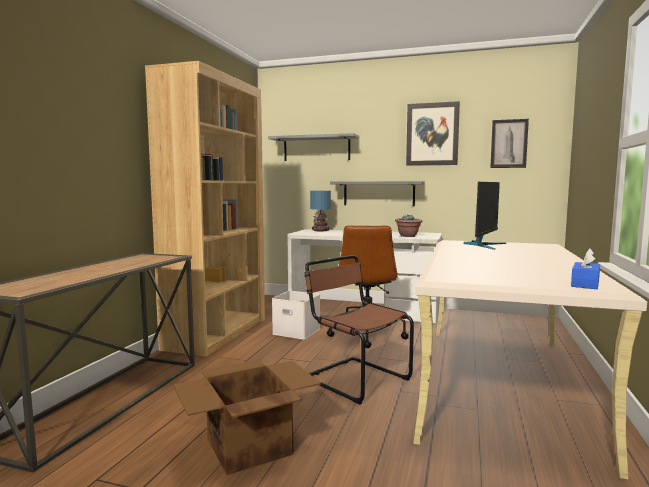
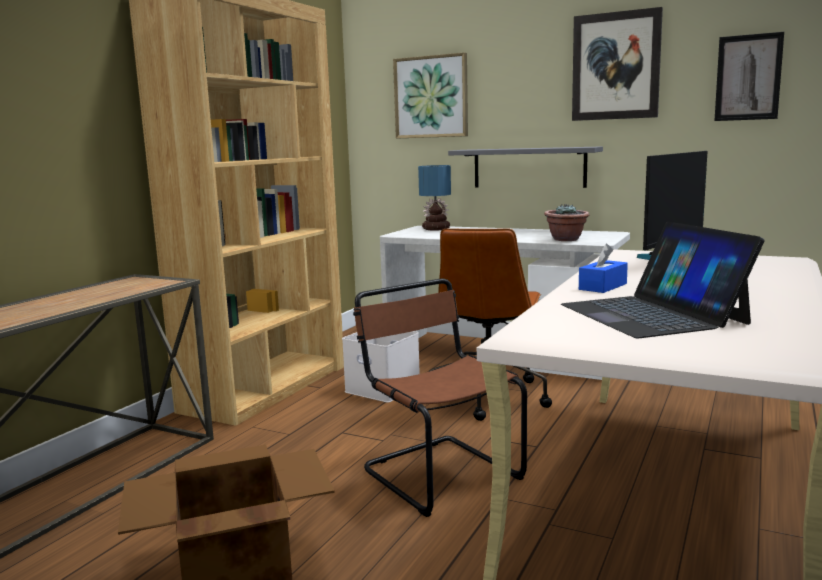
camera: 10 degrees right, 5 degrees up
grey shelf [268,133,359,161] -> picture [393,52,468,139]
blue tissue box [571,249,600,289] -> blue tissue box moved to [579,244,628,293]
none -> laptop [561,222,765,338]

